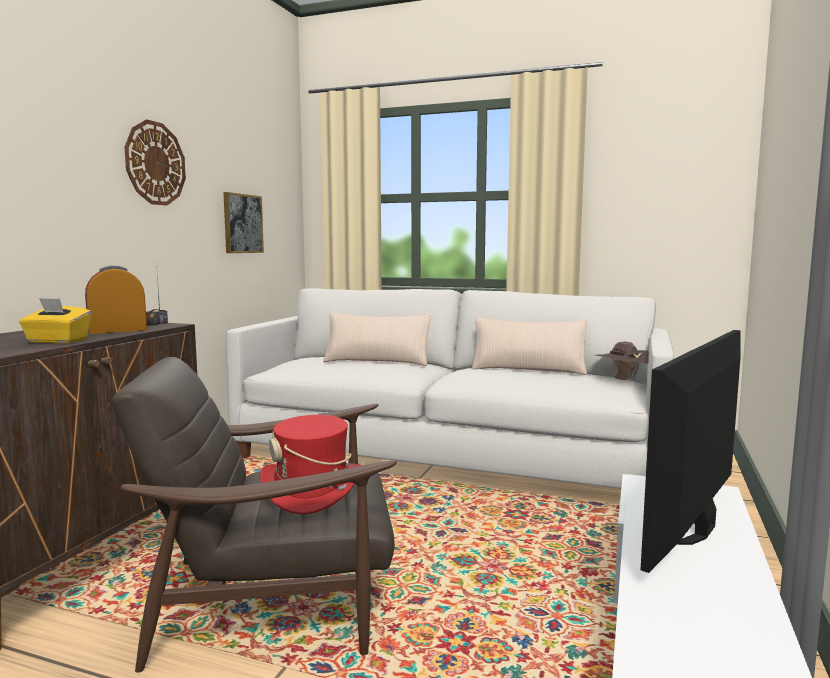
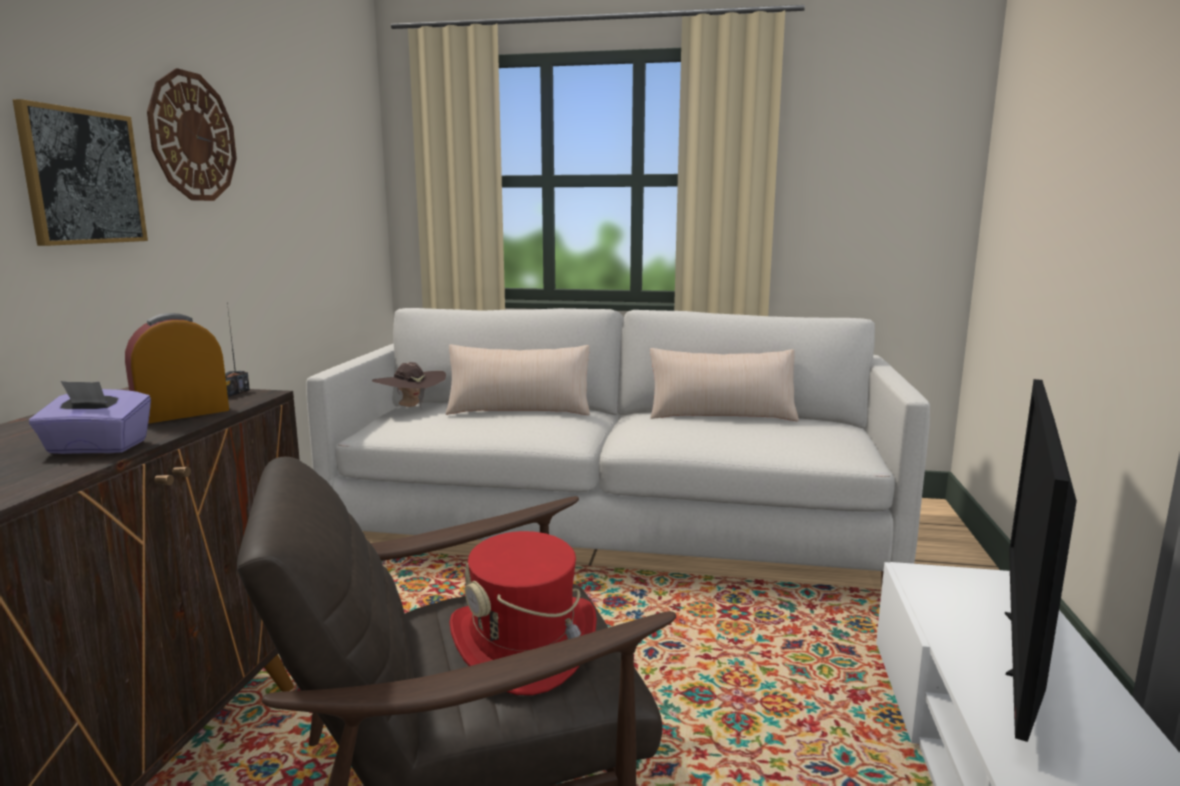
camera: 10 degrees left, 5 degrees up
yellow tissue box [19,298,91,343] -> purple tissue box [29,381,151,454]
picture [223,192,264,253] -> picture moved to [13,99,148,246]
brown hat [596,341,649,382] -> brown hat moved to [372,362,446,407]

